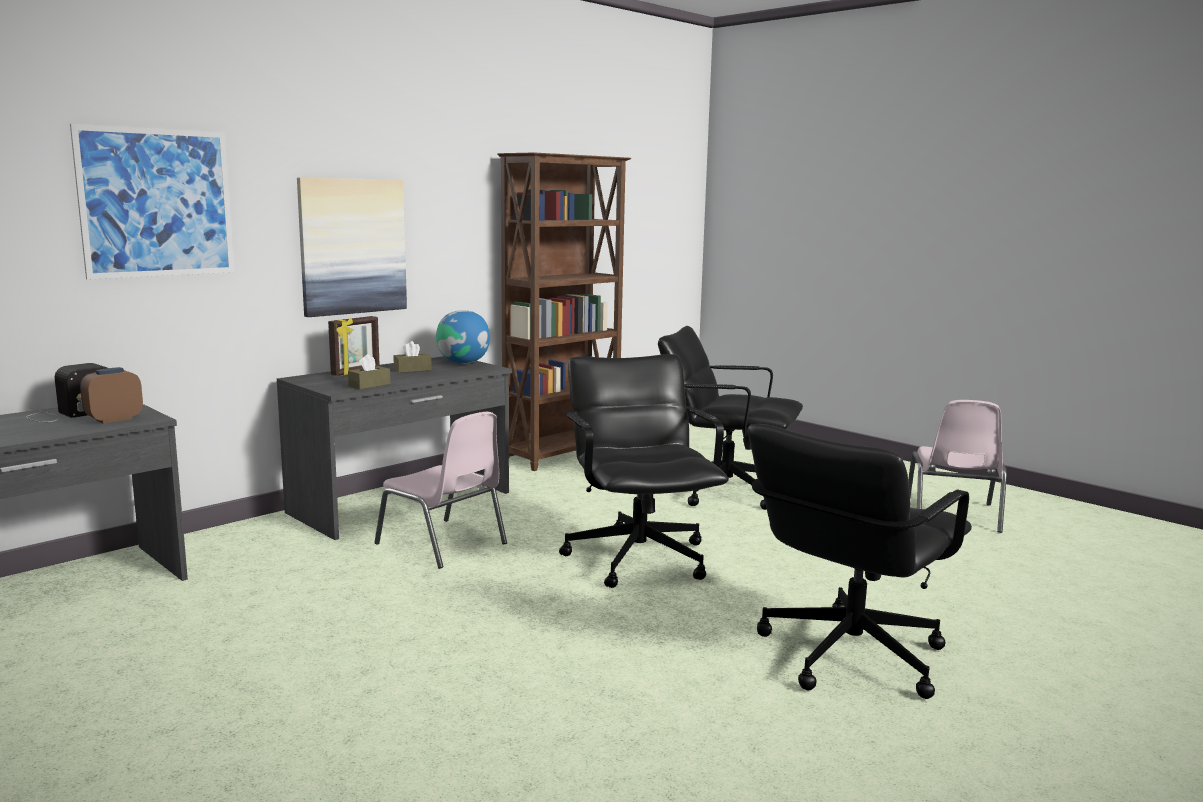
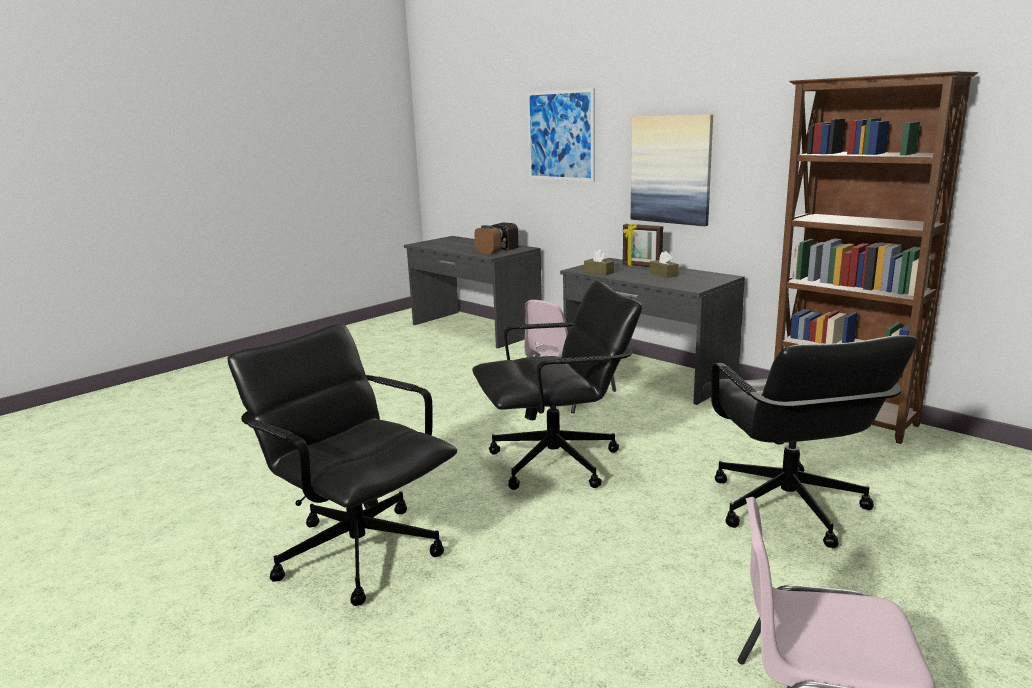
camera: 90 degrees right, 5 degrees up
globe [436,310,490,364] -> none
black office chair [658,326,803,510] -> black office chair turned 150 degrees clockwise [703,335,918,548]

